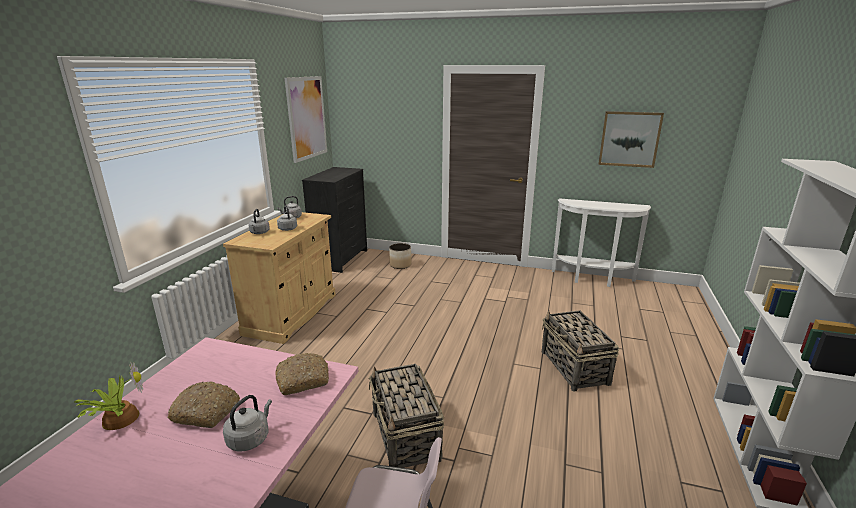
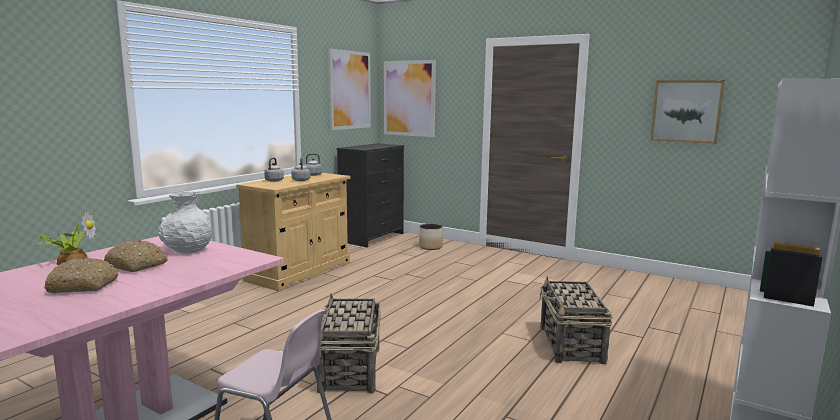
camera: 15 degrees right, 10 degrees down
grey kettle [223,395,272,451] -> none
bread [276,353,329,395] -> bread moved to [44,258,118,293]
white console table [552,198,651,287] -> none
none -> white vase [158,192,212,253]
none -> picture [384,60,436,137]

